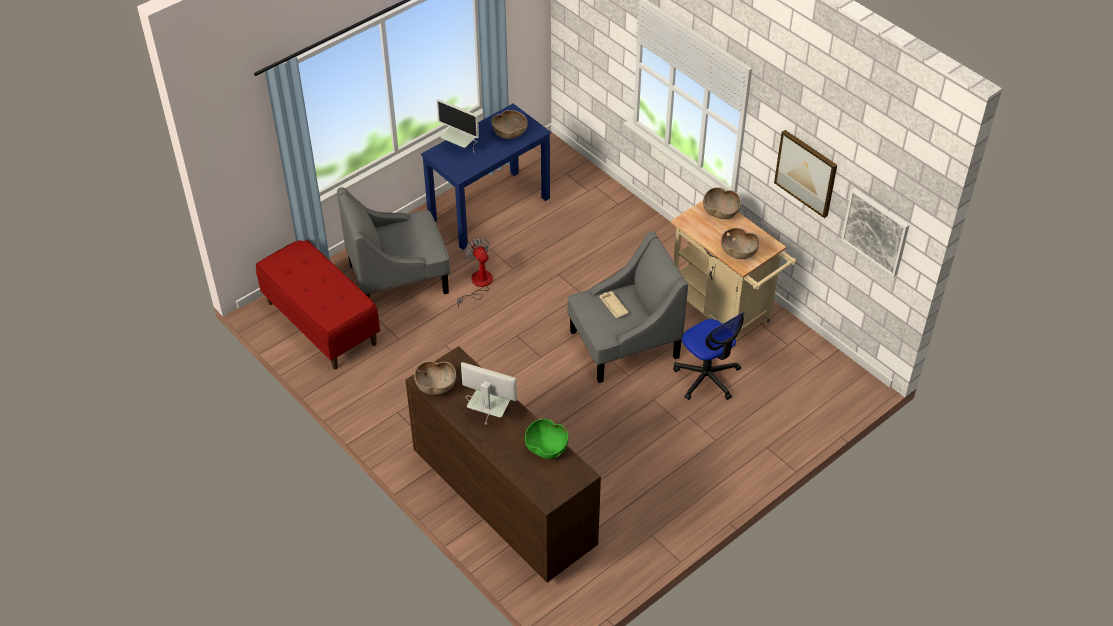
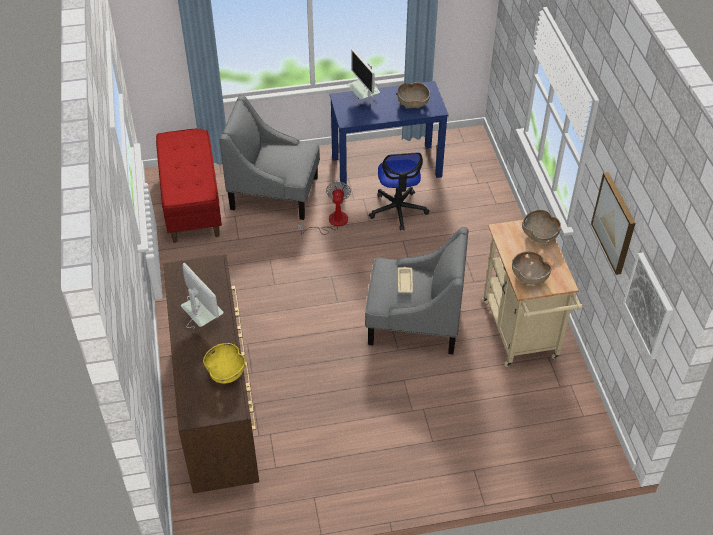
camera: 30 degrees right, 0 degrees up
brown bowl [414,361,456,395] -> none
green bowl [525,419,568,459] -> yellow bowl [203,343,245,384]
office chair [673,312,745,400] -> office chair moved to [369,153,429,231]

